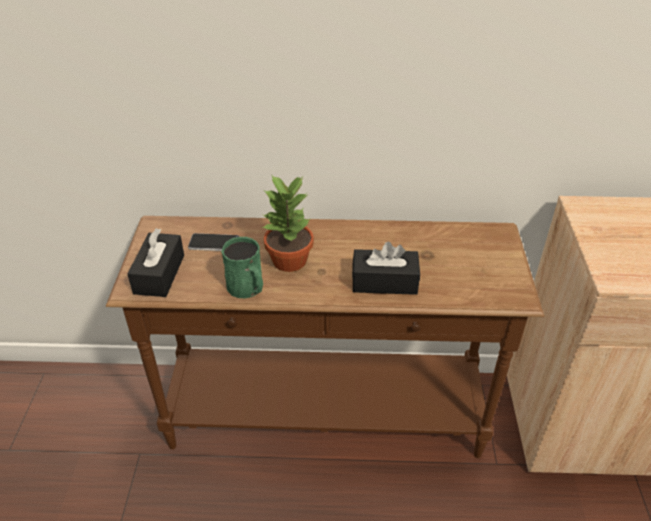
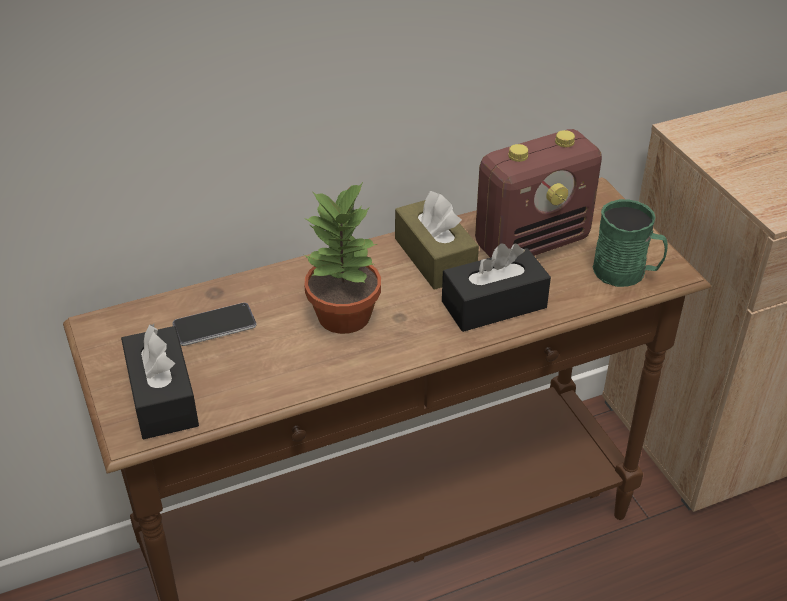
camera: 25 degrees left, 0 degrees up
green mug [221,237,263,298] -> green mug moved to [593,199,668,287]
none -> brown tissue box [395,191,479,290]
none -> radio [475,129,602,258]

